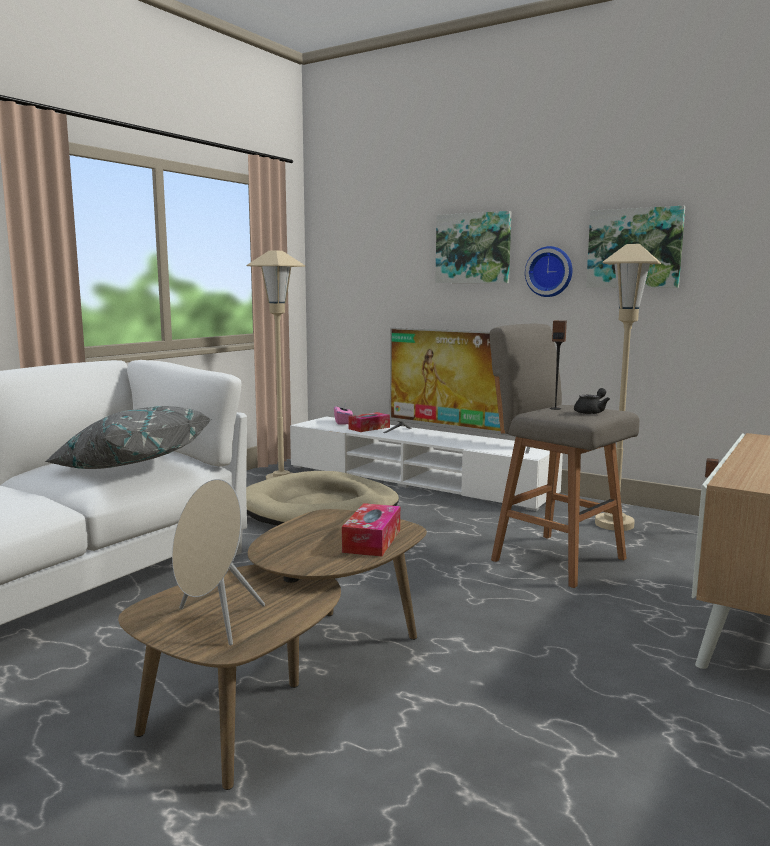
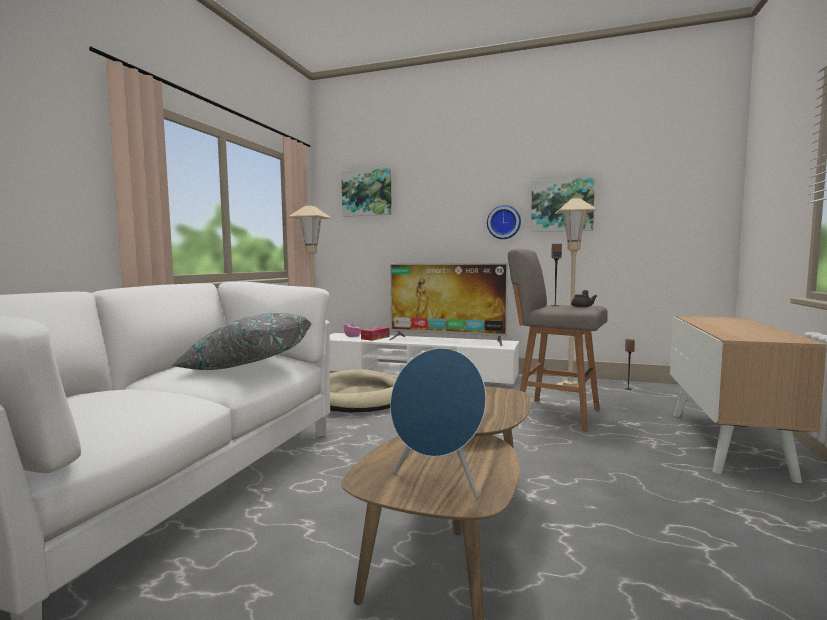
camera: 15 degrees left, 5 degrees down
beige speaker [172,479,265,645] -> blue speaker [390,348,486,498]
tissue box [342,503,400,557] -> none
picture [435,211,511,283] -> picture moved to [341,168,392,217]

